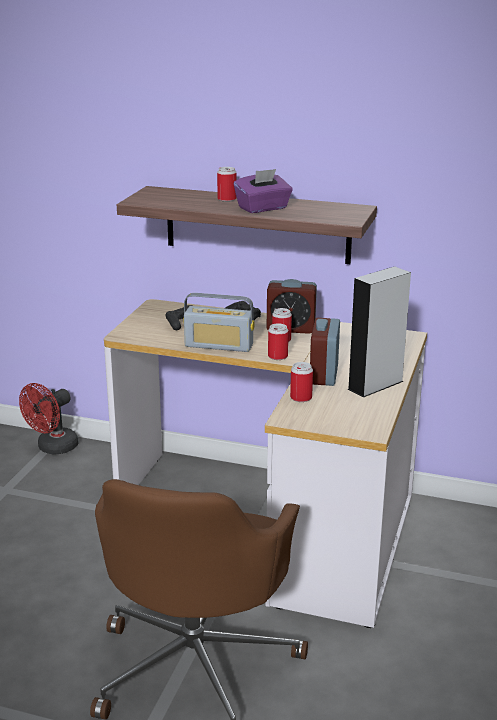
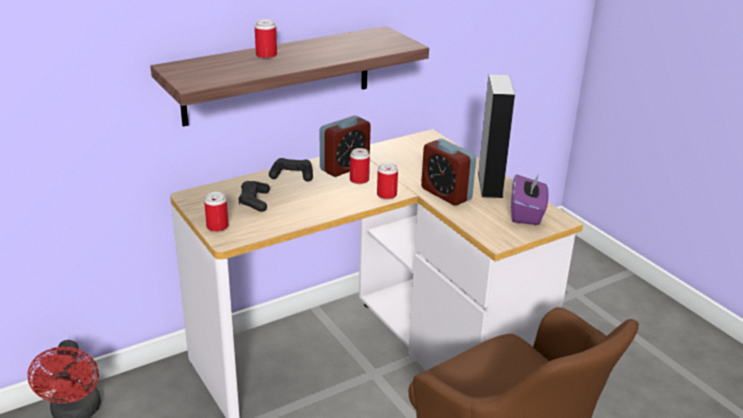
camera: 50 degrees left, 5 degrees up
radio [183,293,255,352] -> none
purple tissue box [234,169,293,213] -> purple tissue box moved to [511,175,549,225]
can [290,362,313,402] -> can moved to [204,192,228,232]

